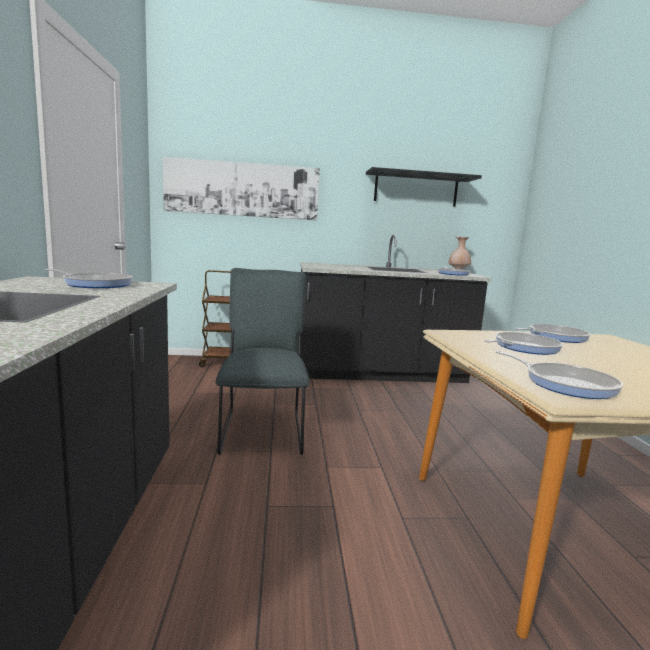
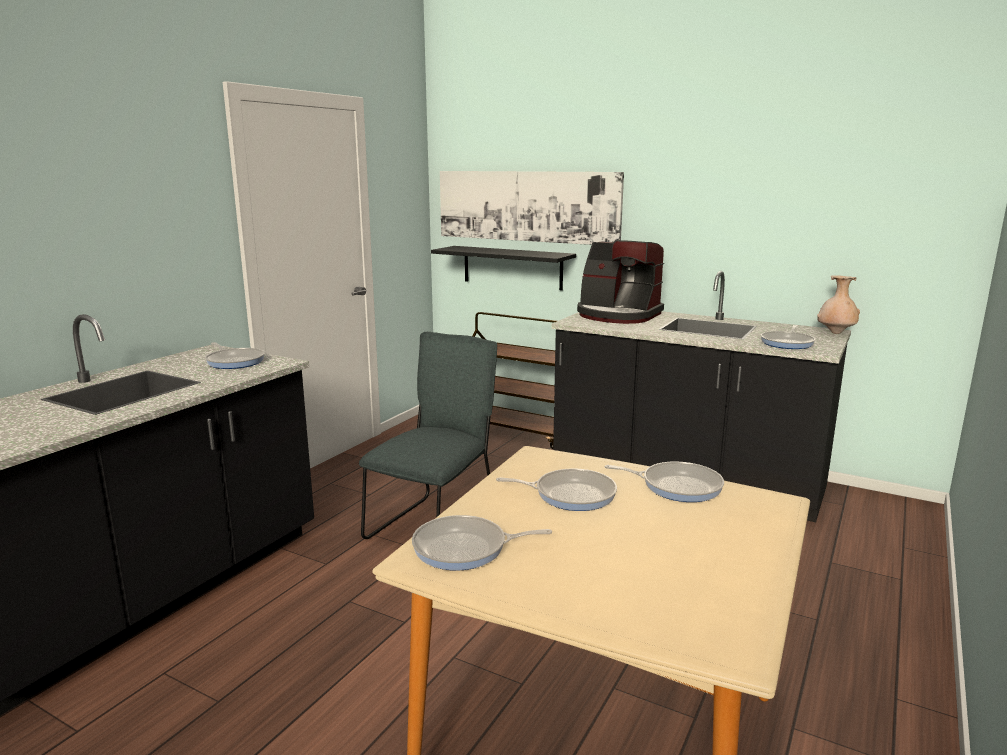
camera: 35 degrees right, 5 degrees up
black shelf [366,167,482,206] -> black shelf moved to [431,246,576,290]
frying pan [496,351,623,399] -> frying pan turned 90 degrees clockwise [412,515,552,571]
none -> coffee machine [577,240,664,324]

